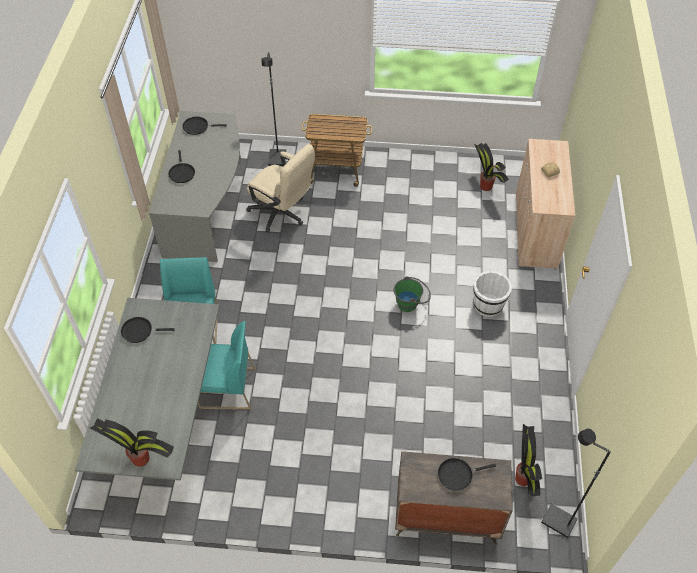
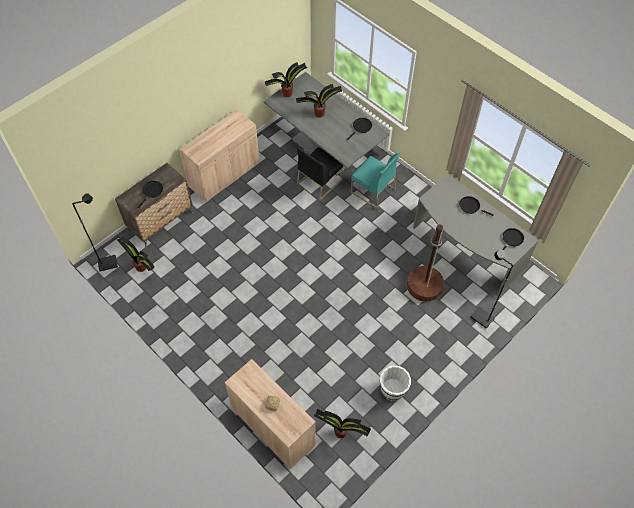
camera: 130 degrees right, 5 degrees up
turquoise chair [198,321,255,410] -> black chair [297,147,343,201]
beige office chair [246,144,315,233] -> brown floor lamp [407,224,444,302]
cart [301,114,372,187] -> none
green bucket [394,276,431,312] -> none
white bucket [473,271,512,317] -> white bucket moved to [380,365,411,401]
none -> beige cabinet [179,109,260,202]
none -> potted plant [296,84,342,117]

